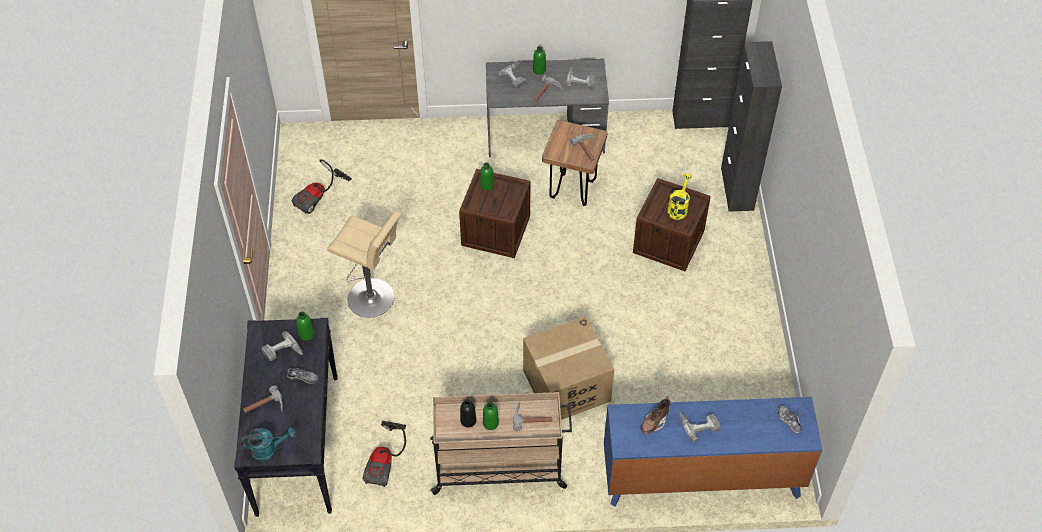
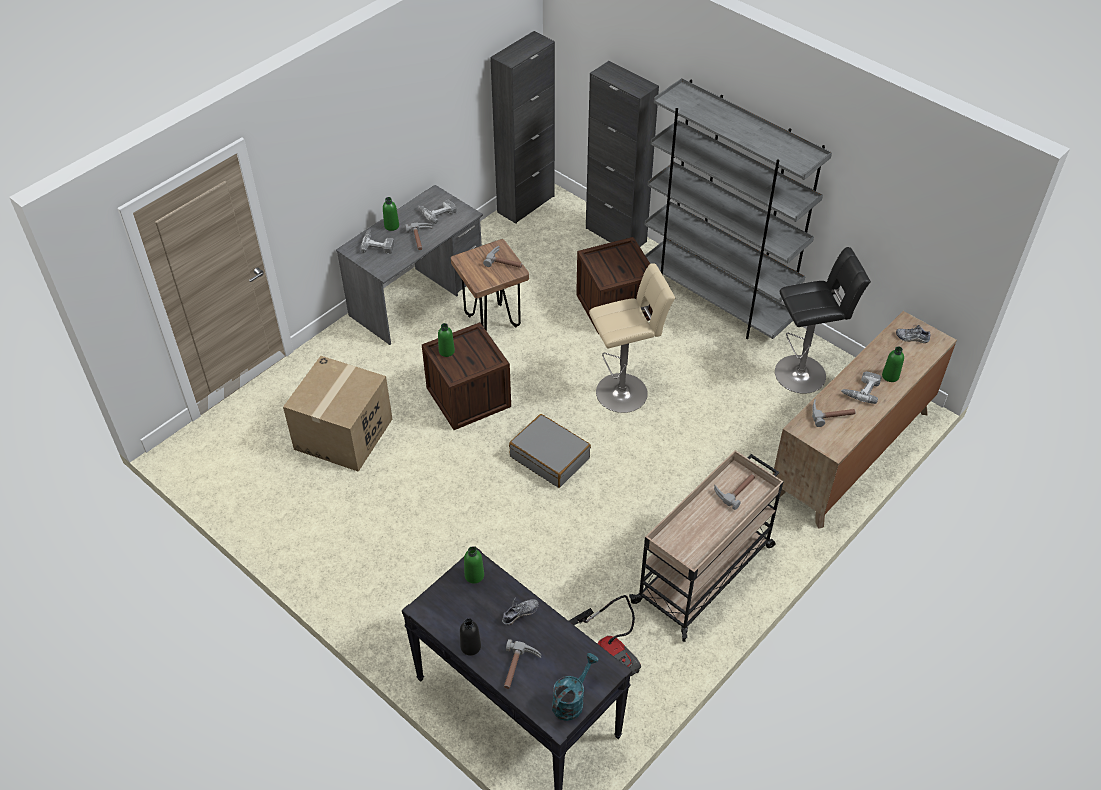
camera: 45 degrees left, 5 degrees down
power drill [261,331,303,361] -> none
vacuum cleaner [292,159,352,215] -> none
beige stool [327,211,401,318] -> beige stool moved to [589,263,675,413]
black bottle [460,399,476,428] -> black bottle moved to [460,618,481,656]
green bottle [483,402,499,430] -> green bottle moved to [882,346,904,382]
cardboard box [523,316,614,420] -> cardboard box moved to [283,356,392,472]
blue dresser [604,397,822,507] -> brown dresser [773,311,957,529]
brown boot [641,396,670,434] -> hammer [812,399,856,427]
yellow watering can [667,174,692,220] -> none
none -> grey suitcase [509,414,591,488]
none -> grey bookcase [645,78,832,339]
none -> black stool [775,247,871,394]

